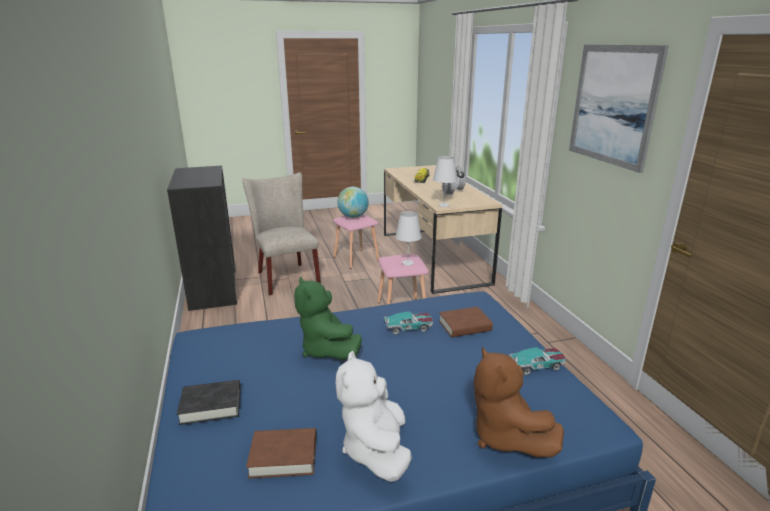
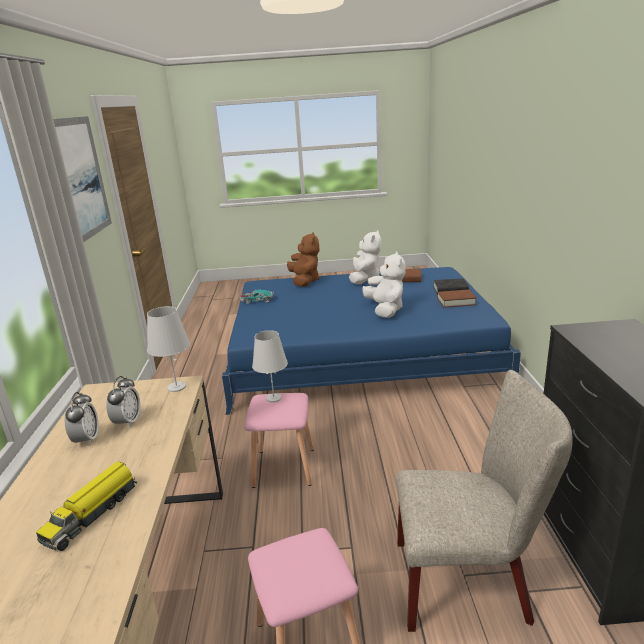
camera: 165 degrees left, 0 degrees up
beige chair [242,172,321,295] -> beige chair turned 75 degrees counterclockwise [396,370,573,632]
green plush toy [294,277,362,360] -> white plush toy [362,251,406,318]
globe [337,187,369,218] -> none
toy car [384,311,433,335] -> none
brown book [439,307,493,337] -> brown book moved to [437,289,477,308]

